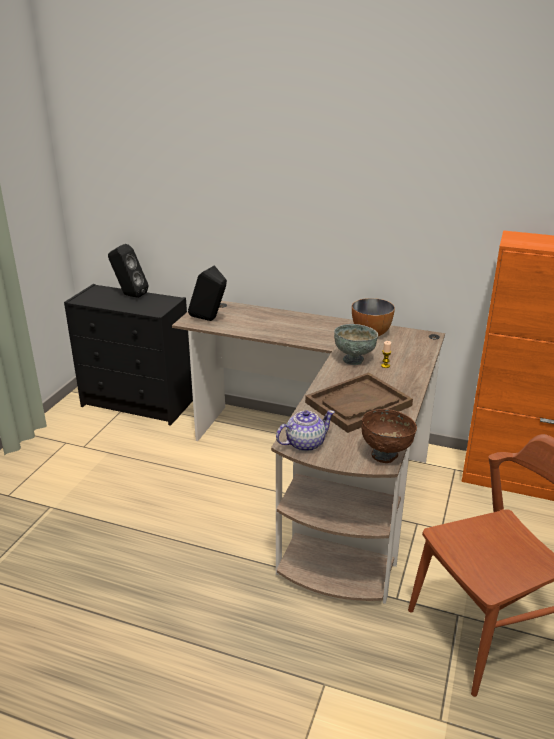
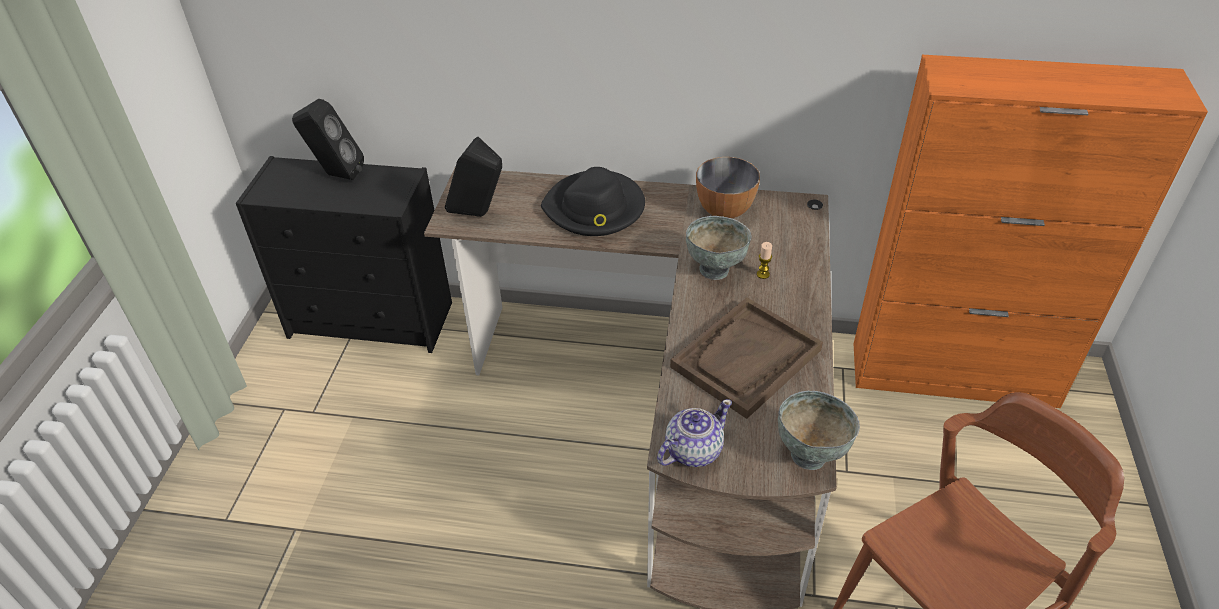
camera: 10 degrees left, 15 degrees up
brown bowl [362,409,417,463] -> grey bowl [778,391,860,470]
none -> black hat [541,167,645,236]

